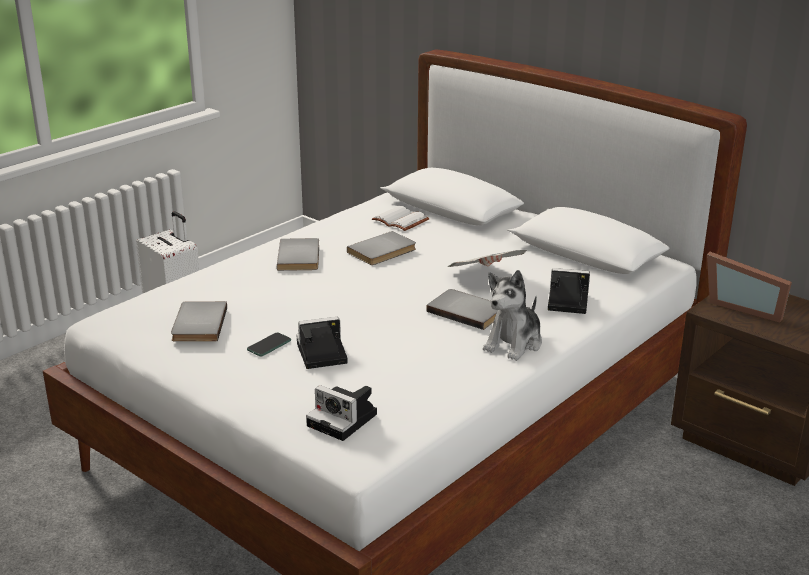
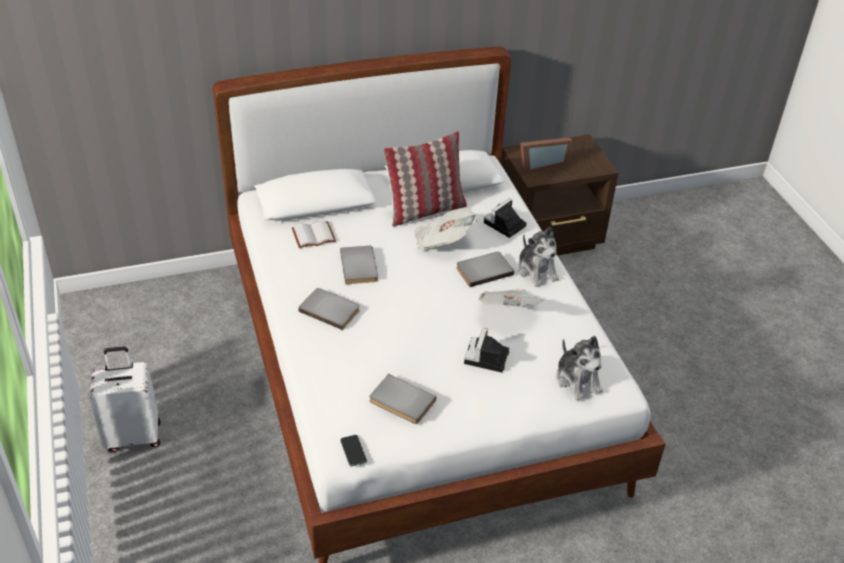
camera: 60 degrees left, 15 degrees up
phone [247,332,291,356] -> phone moved to [340,435,367,466]
camera [306,385,377,441] -> plush toy [556,336,603,401]
none -> pillow [383,131,467,226]
none -> newspaper [478,289,543,307]

